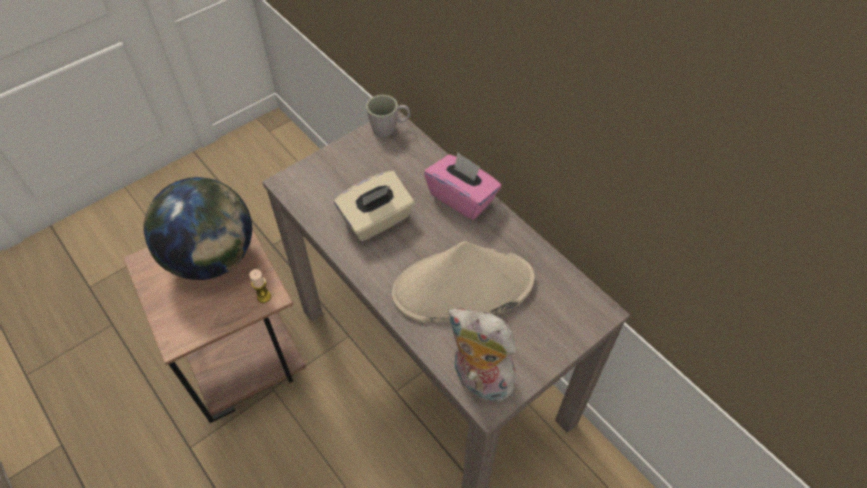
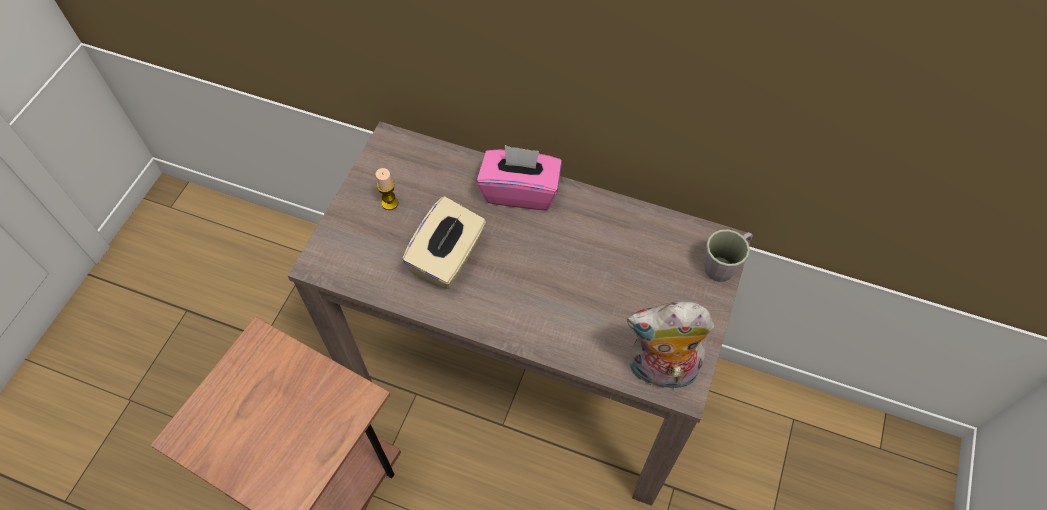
camera: 30 degrees left, 5 degrees up
globe [143,177,252,280] -> none
candle [249,269,271,303] -> candle moved to [376,168,398,210]
grey mug [366,95,410,137] -> grey mug moved to [704,229,753,282]
beige hat [392,241,535,323] -> none

